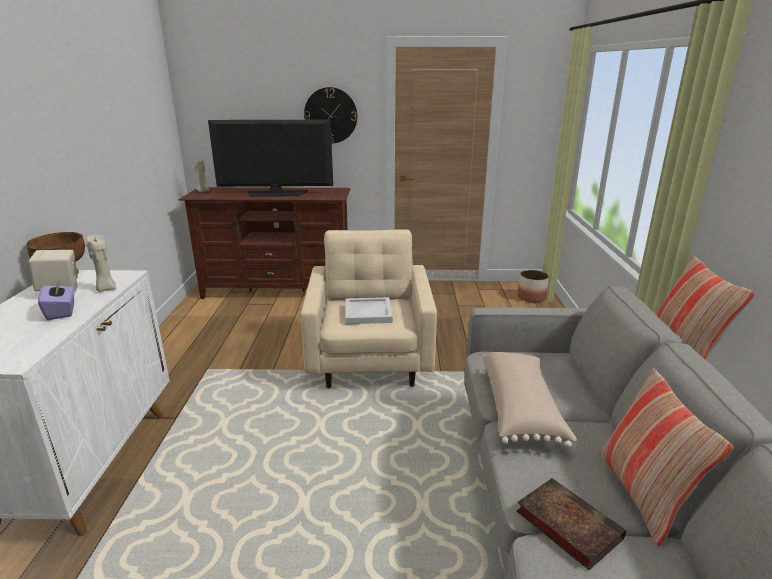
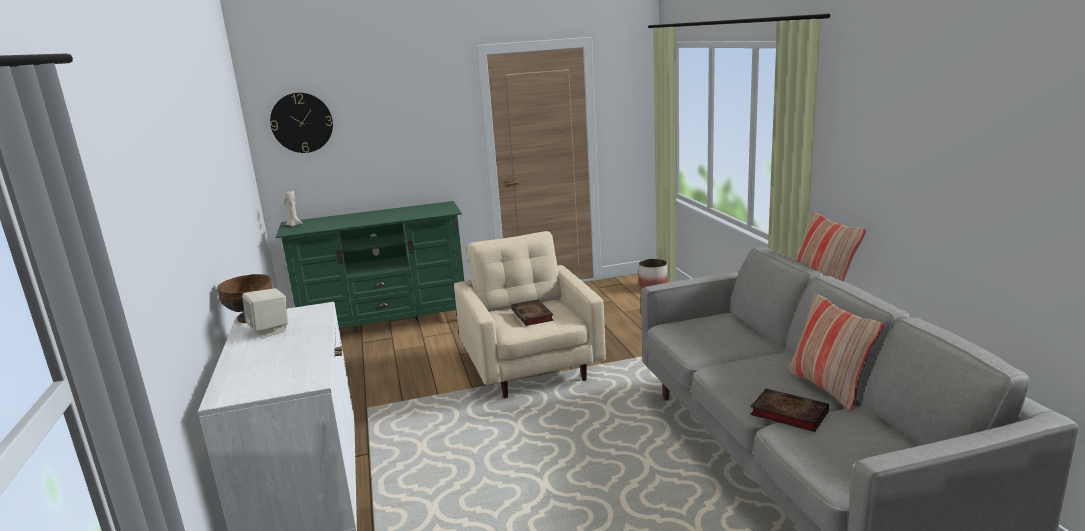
camera: 15 degrees left, 5 degrees down
purple tissue box [38,279,75,320] -> none
beige candle [86,235,117,292] -> none
brown tv stand [179,187,351,299] -> green tv stand [276,201,464,331]
television [208,120,333,196] -> none
wall clock [304,87,357,143] -> wall clock moved to [270,93,333,153]
white tray [345,297,393,324] -> book [511,299,554,326]
beige pillow [483,352,577,448] -> none

